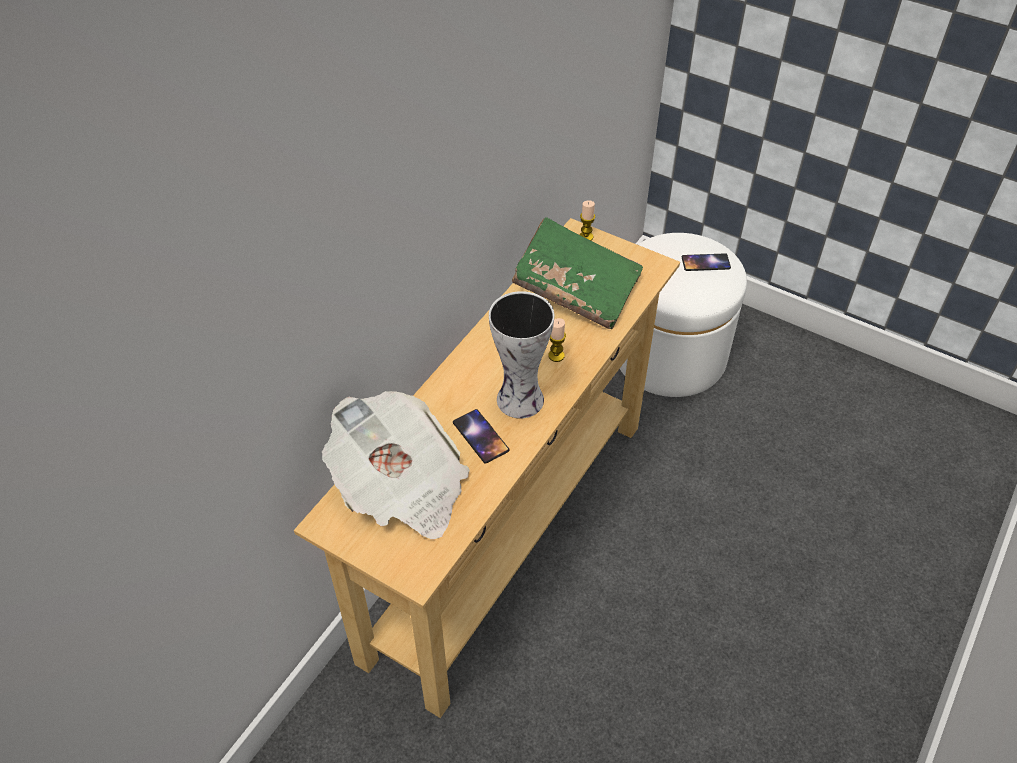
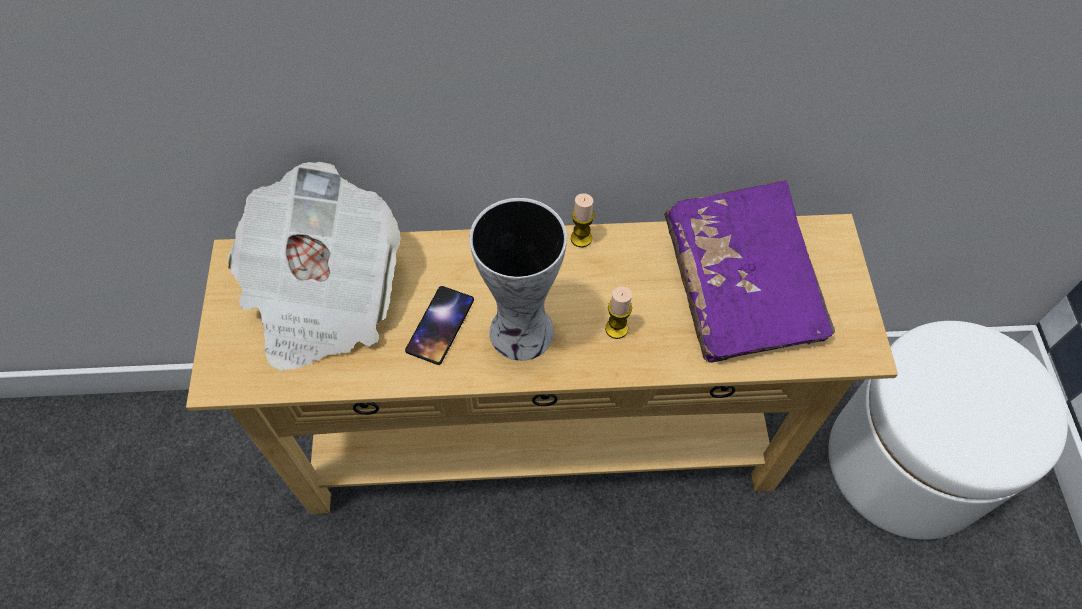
camera: 55 degrees right, 10 degrees up
green book [512,217,643,329] -> purple book [664,180,835,363]
candle [579,200,595,241] -> candle moved to [571,193,595,247]
phone [682,253,731,271] -> none

